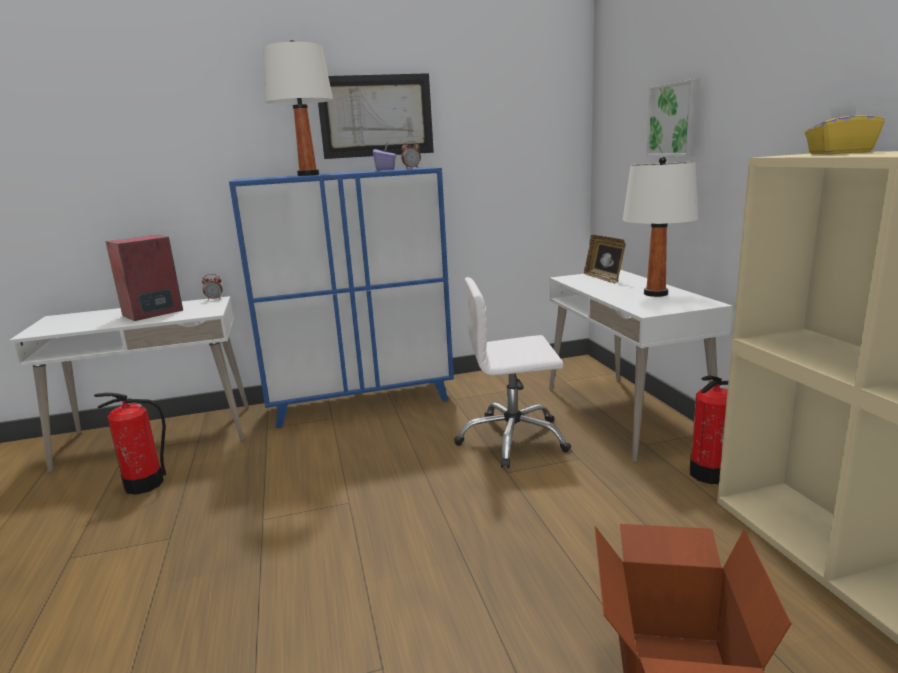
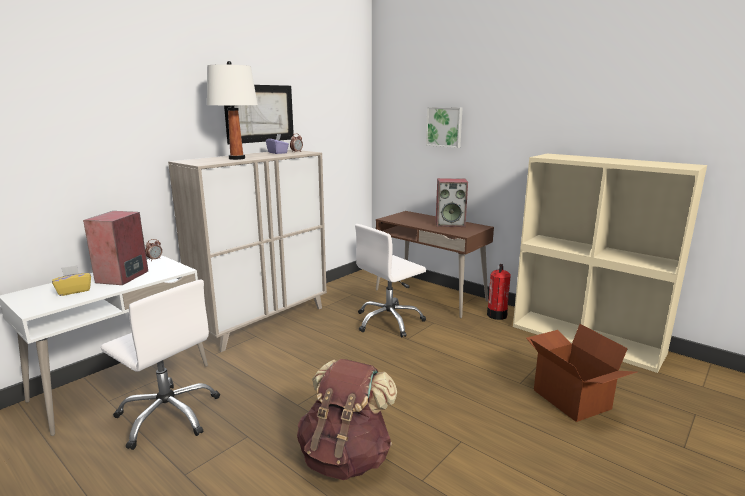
camera: 35 degrees left, 0 degrees up
fire extinguisher [94,393,166,495] -> white office chair [101,280,220,450]
blue cabinet [229,167,454,428] -> beige cabinet [168,149,327,352]
white desk [549,270,733,462] -> brown desk [376,211,494,318]
picture frame [584,235,626,284] -> none
white table lamp [623,157,698,297] -> speaker [436,178,468,227]
yellow tissue box [805,105,885,154] -> yellow tissue box moved to [52,265,91,296]
none -> brown backpack [297,359,397,480]

